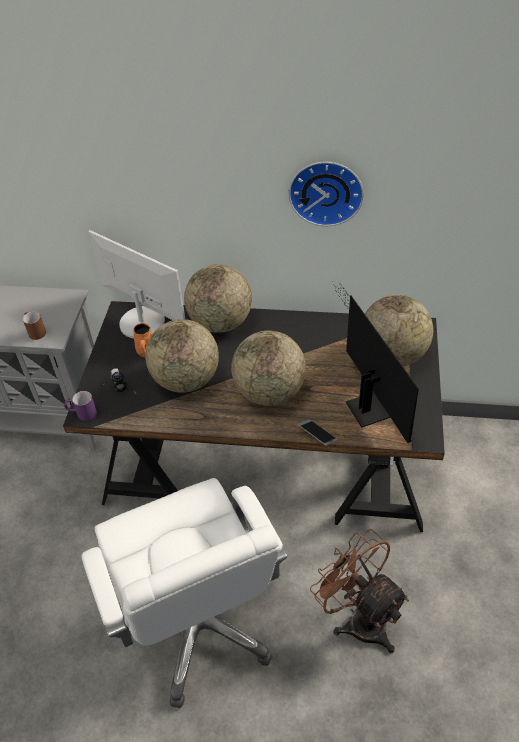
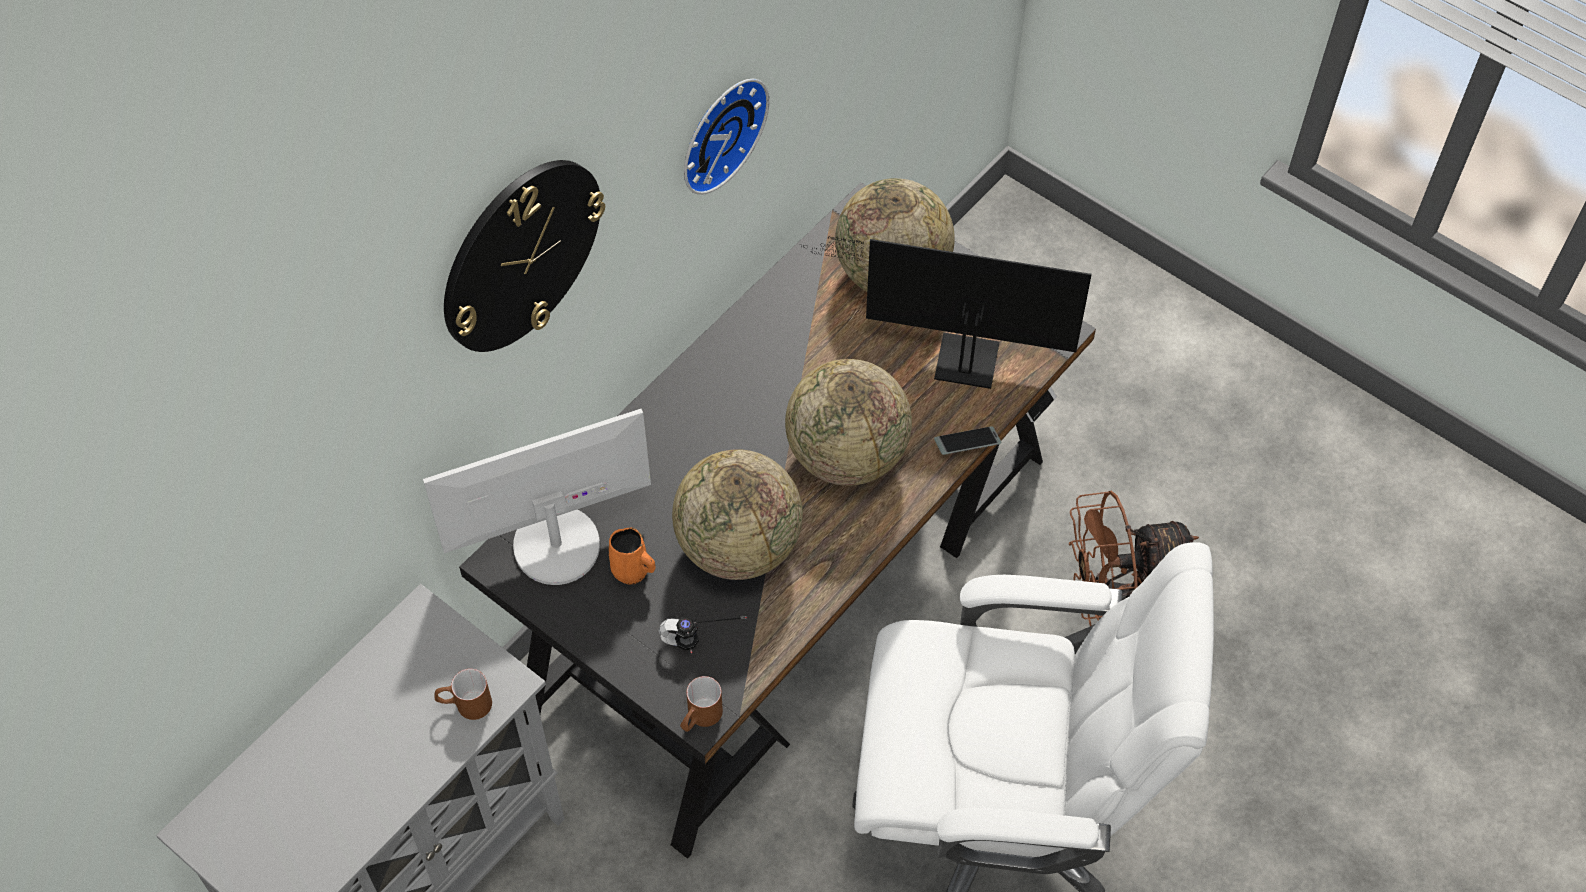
camera: 60 degrees left, 10 degrees up
purple mug [64,391,97,421] -> brown mug [680,676,723,732]
globe [184,264,252,333] -> none
none -> wall clock [444,160,605,352]

